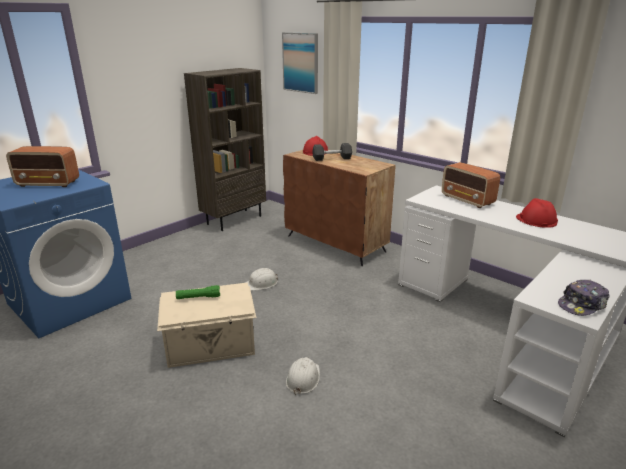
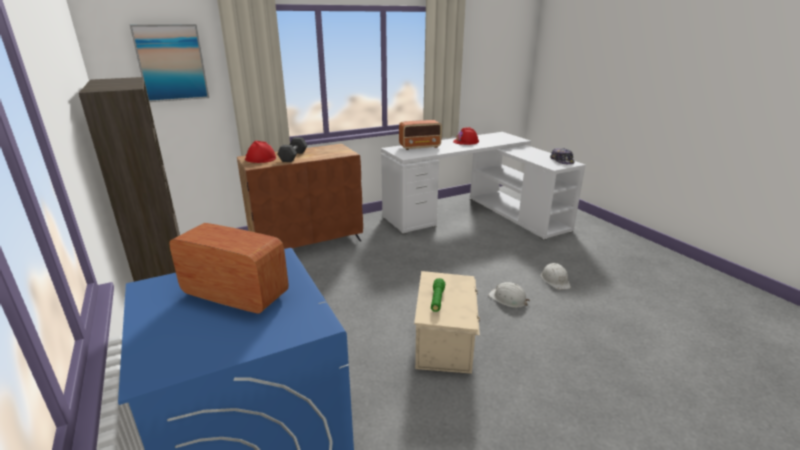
camera: 70 degrees left, 0 degrees up
radio [6,146,79,187] -> radio turned 90 degrees counterclockwise [169,223,289,314]
white hard hat [245,268,278,291] -> white hard hat moved to [541,263,571,290]

